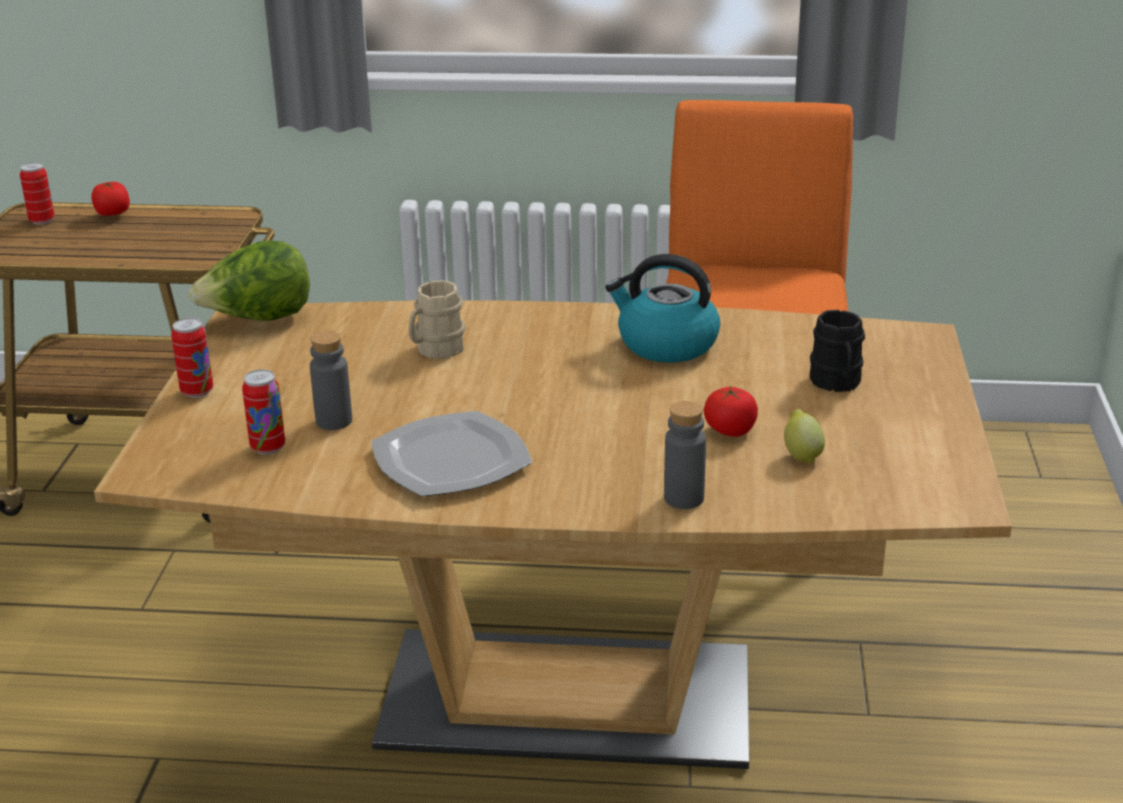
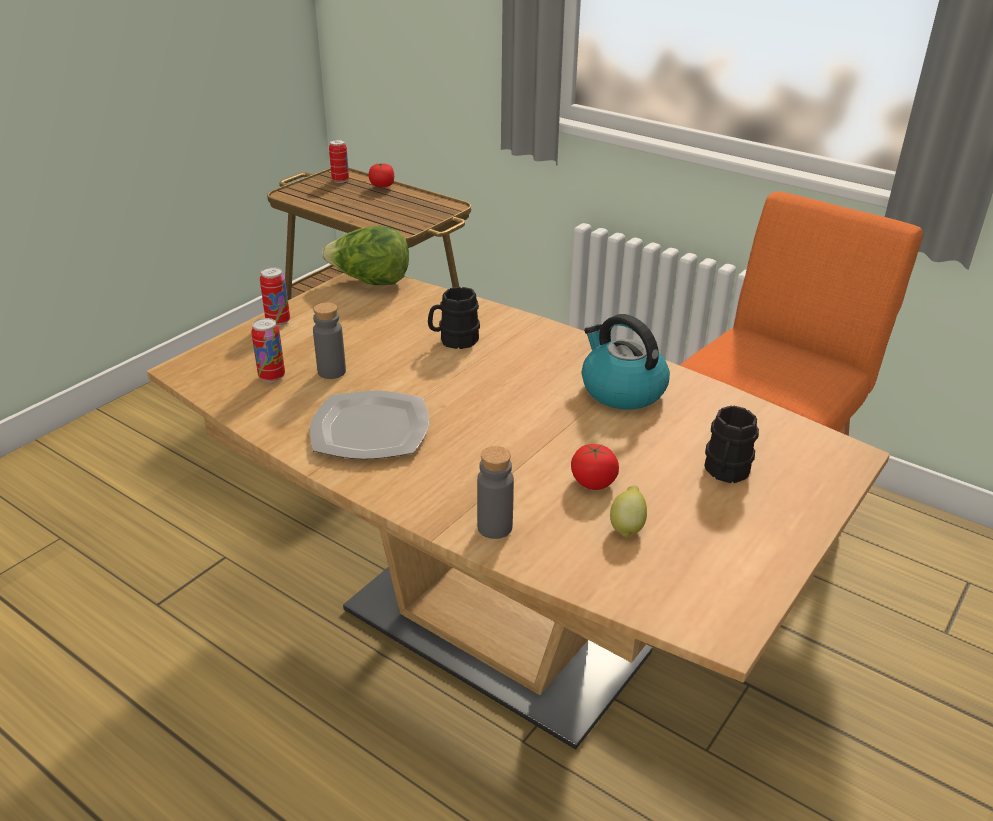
camera: 30 degrees right, 5 degrees up
beige mug [409,280,466,359] -> black mug [428,287,480,349]

